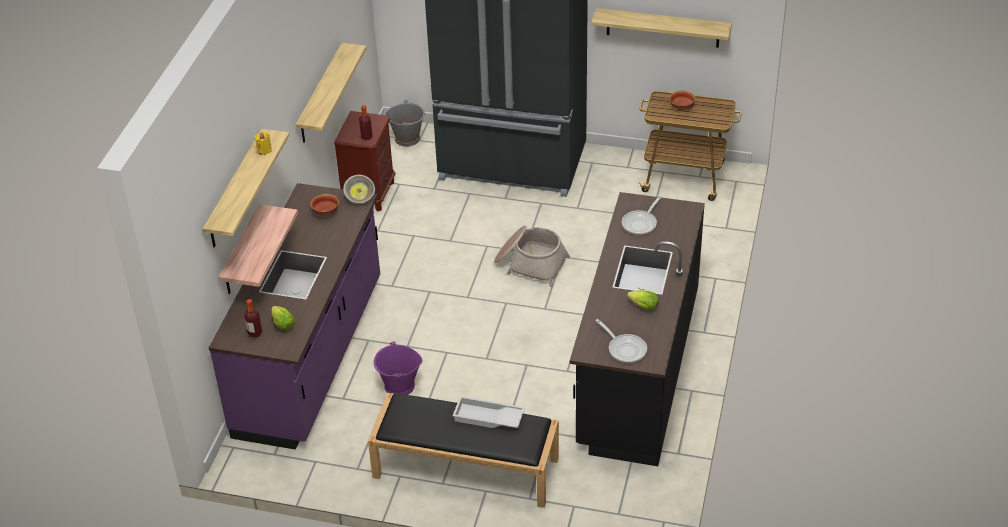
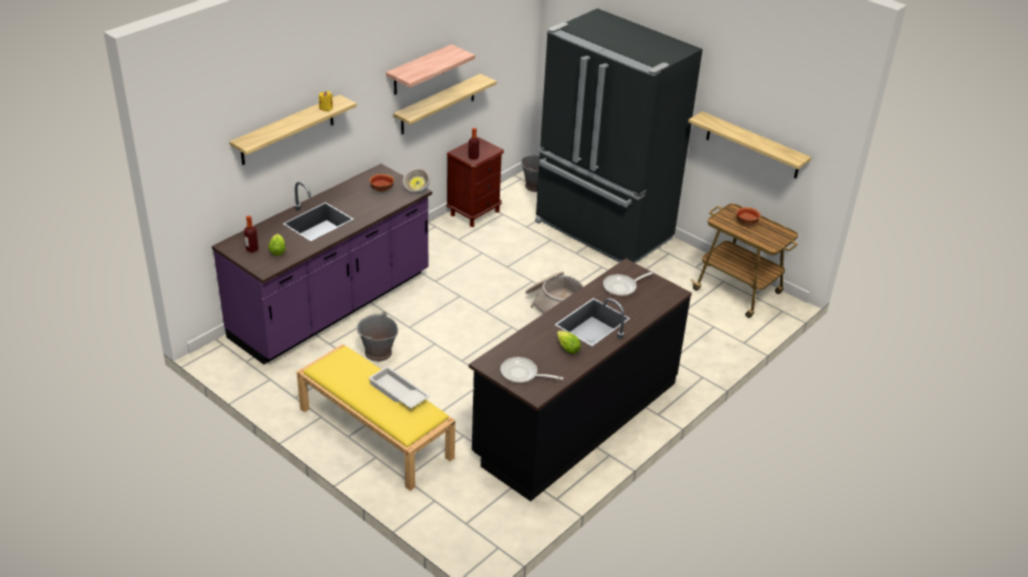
camera: 25 degrees right, 5 degrees down
shelf [219,204,298,294] -> shelf moved to [386,44,475,95]
black bench [368,393,559,508] -> yellow bench [297,344,455,491]
purple bucket [374,342,423,395] -> grey bucket [357,312,398,362]
frying pan [596,319,647,363] -> frying pan turned 120 degrees clockwise [500,357,563,383]

